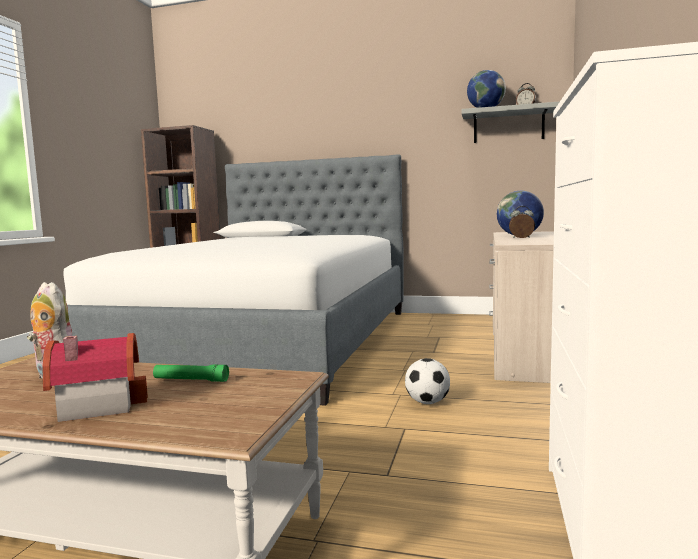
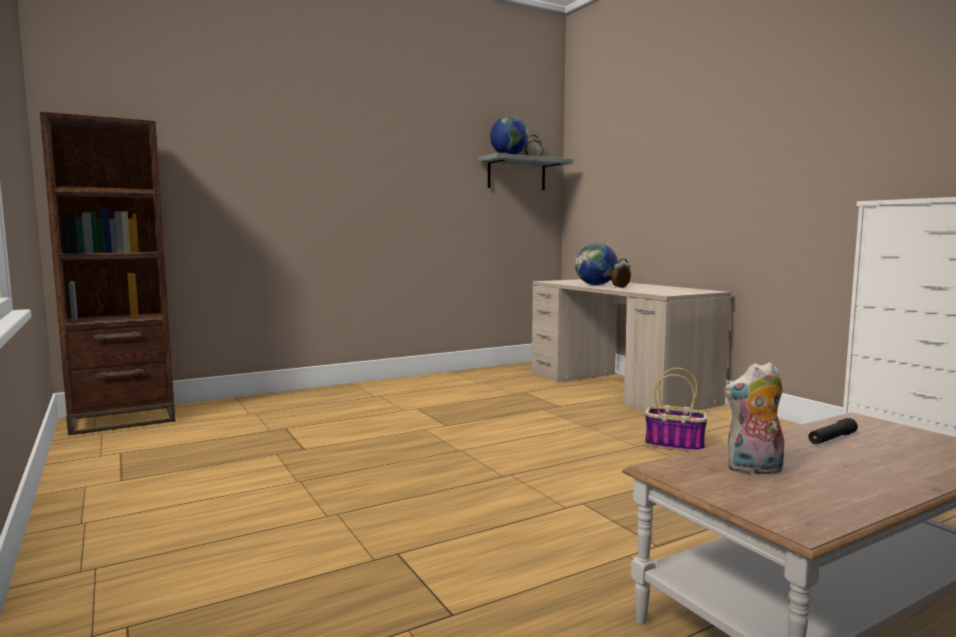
camera: 45 degrees left, 0 degrees up
toy house [42,333,148,422] -> none
bed [64,155,404,406] -> none
green flashlight [153,364,229,382] -> black flashlight [808,418,858,444]
football [405,358,450,404] -> basket [645,368,708,452]

